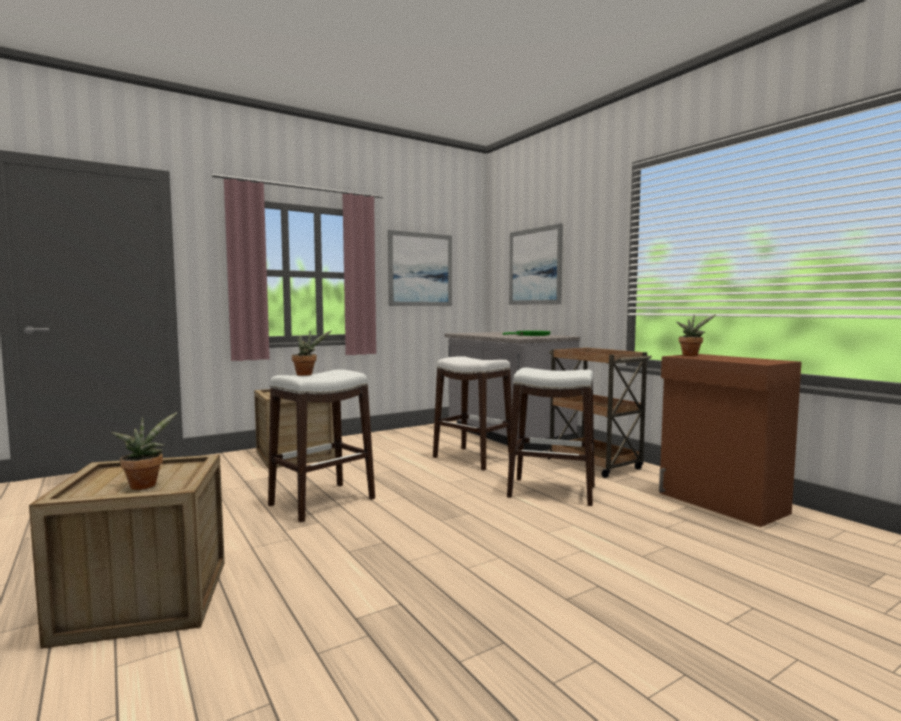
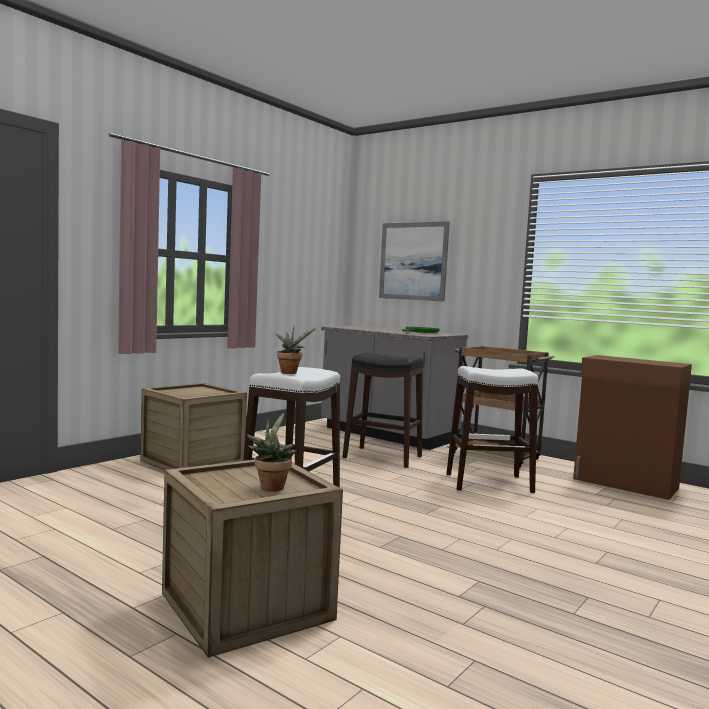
camera: 20 degrees left, 0 degrees up
picture [388,230,452,306] -> none
white stool [433,356,512,471] -> black stool [343,353,423,468]
potted plant [676,314,716,356] -> none

